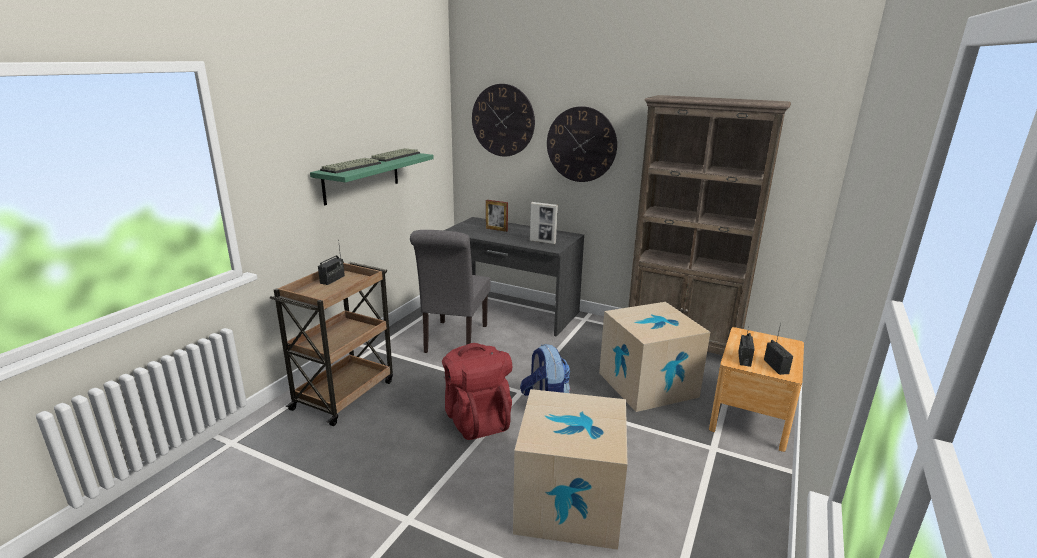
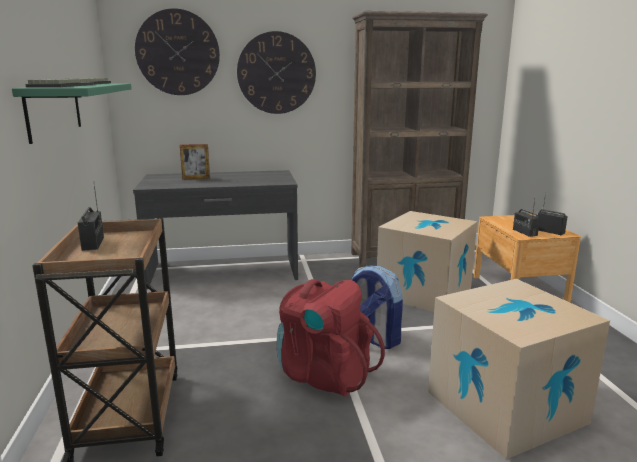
camera: 35 degrees left, 5 degrees down
grey chair [410,230,491,353] -> none
picture frame [530,202,558,244] -> none

